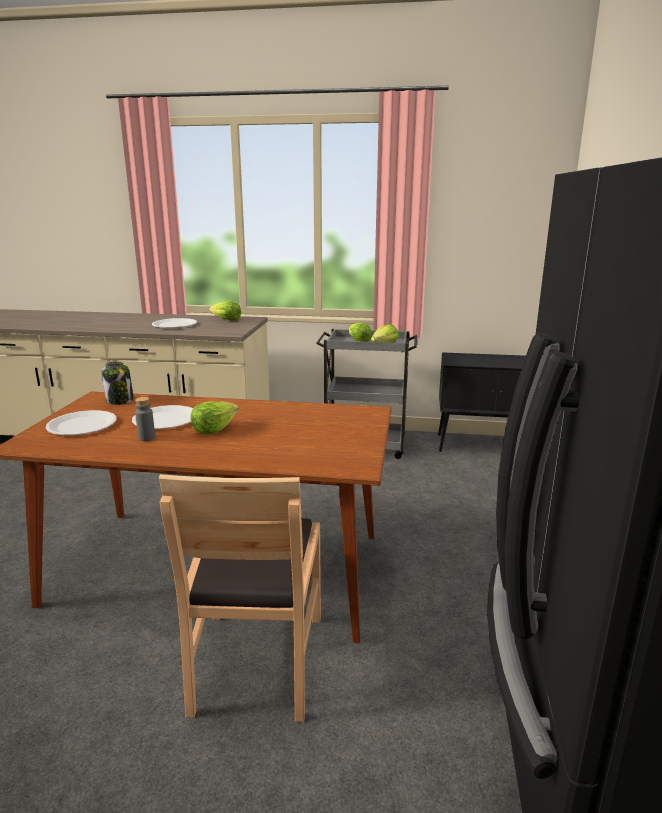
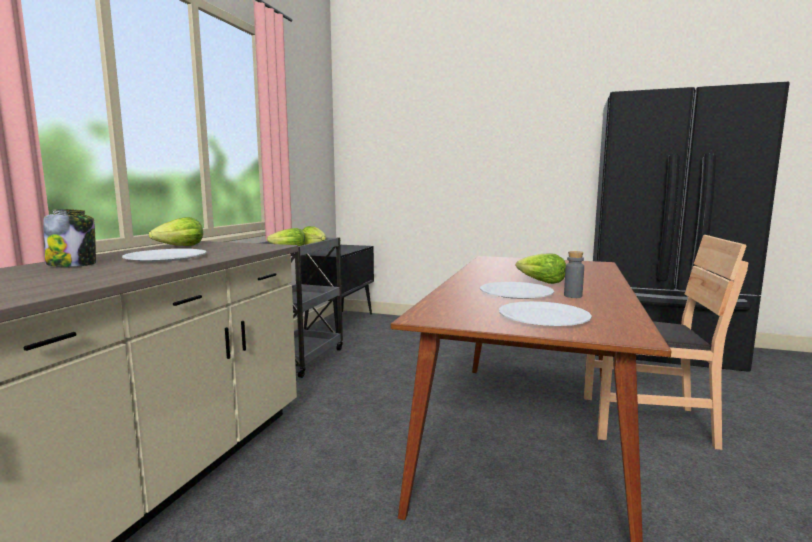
camera: 80 degrees left, 10 degrees down
jar [101,361,134,405] -> jar moved to [43,209,96,267]

